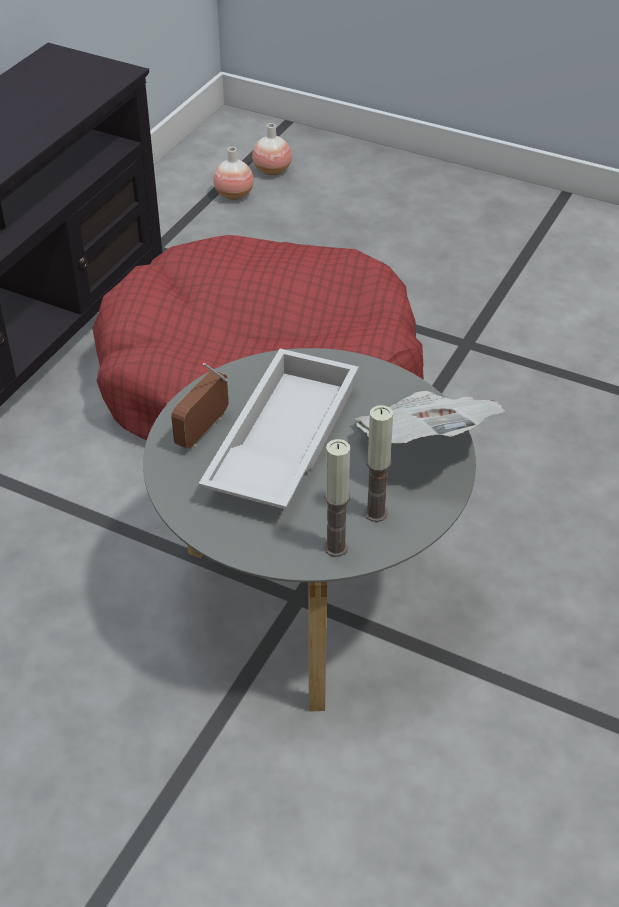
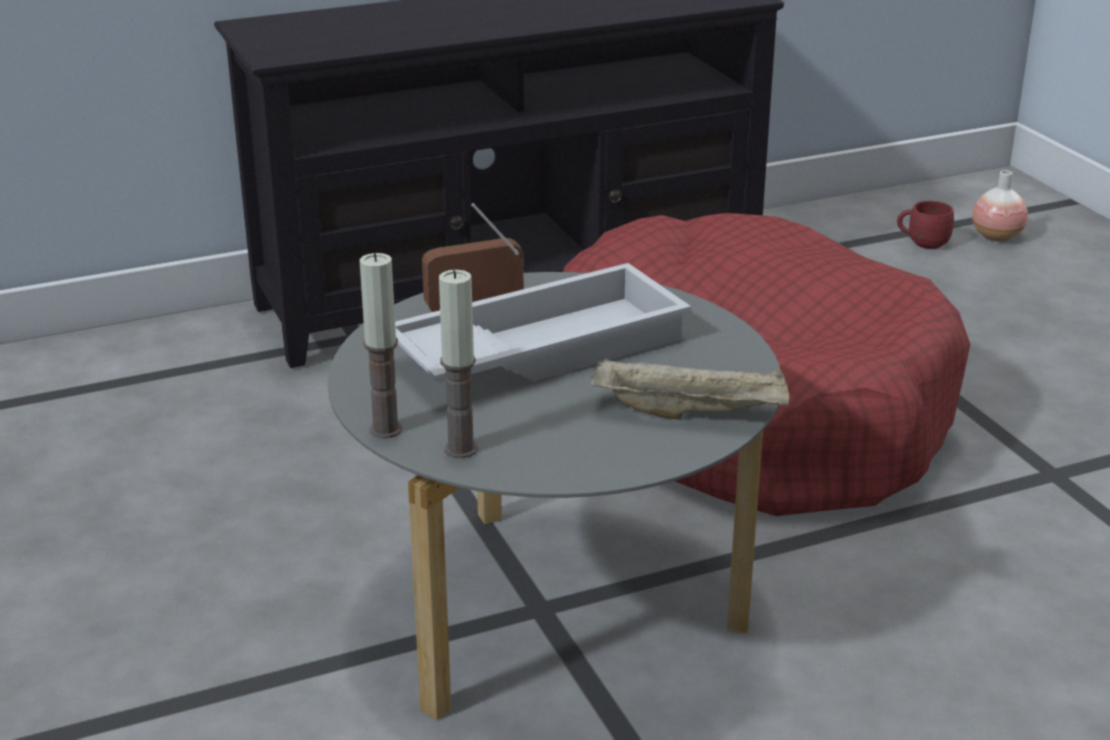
camera: 40 degrees right, 15 degrees down
vase [213,147,254,200] -> red mug [897,201,954,249]
newspaper [354,391,505,443] -> beige tray [591,357,789,420]
candle [364,405,393,522] -> candle moved to [359,253,402,438]

